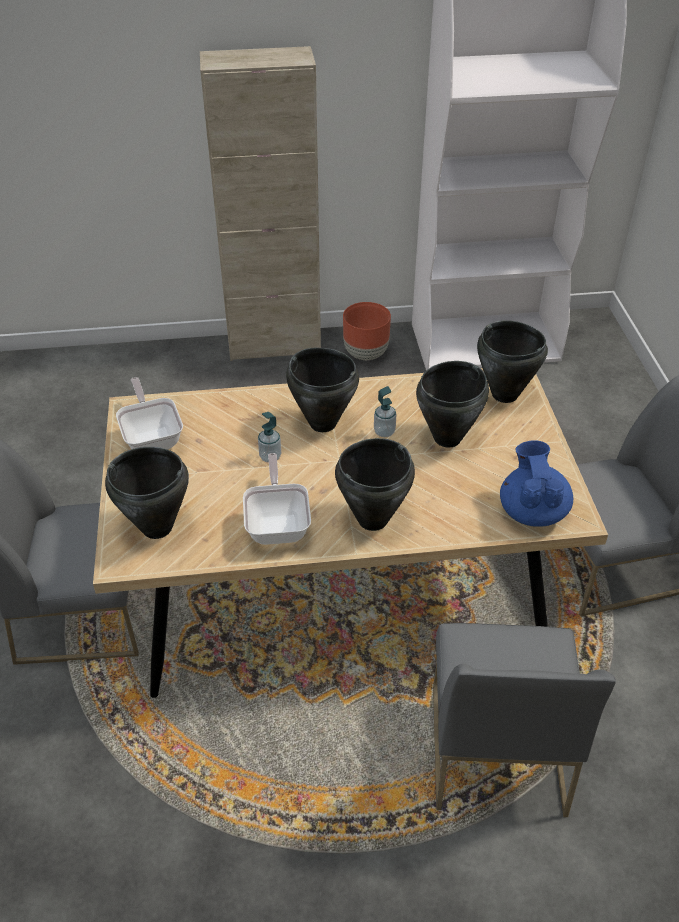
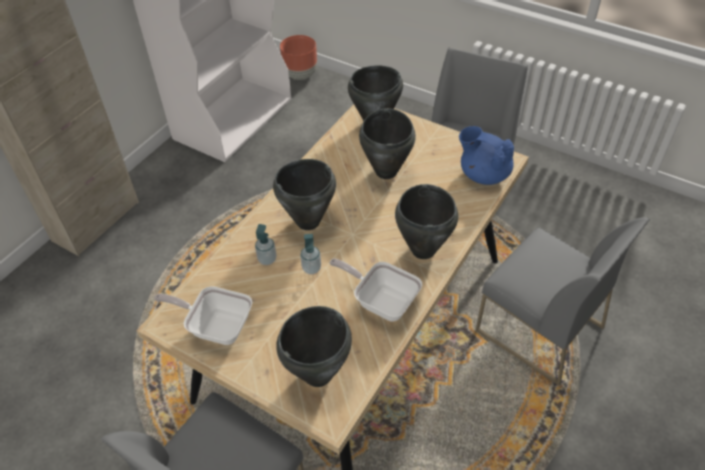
camera: 50 degrees left, 5 degrees up
brown planter [343,302,391,360] -> brown planter moved to [280,35,317,80]
soap dispenser [374,386,397,437] -> soap dispenser moved to [255,224,277,265]

